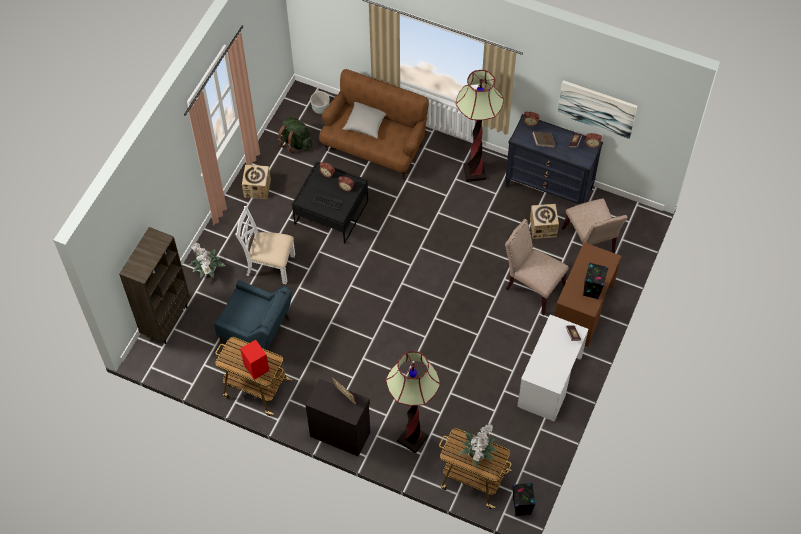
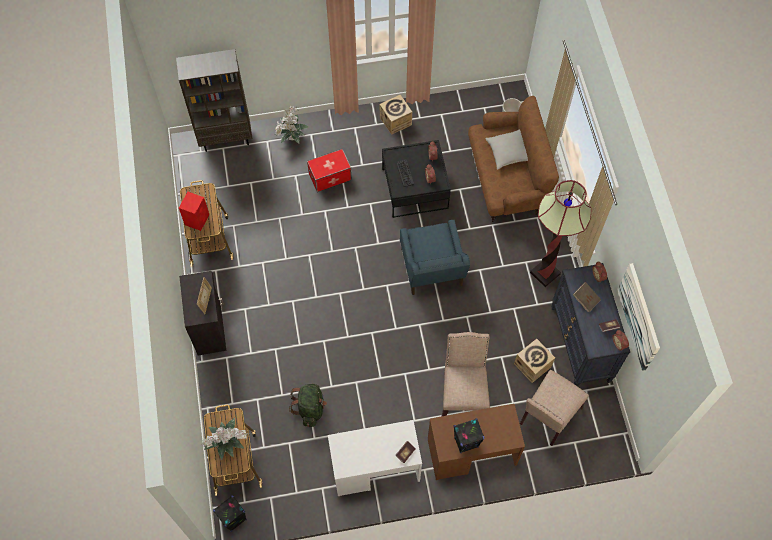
camera: 55 degrees right, 5 degrees up
blue armchair [214,280,292,350] -> blue armchair moved to [400,220,470,295]
white chair [235,206,295,284] -> storage box [307,149,352,192]
green backpack [277,116,312,153] -> green backpack moved to [289,383,327,427]
floor lamp [386,351,440,454] -> none

